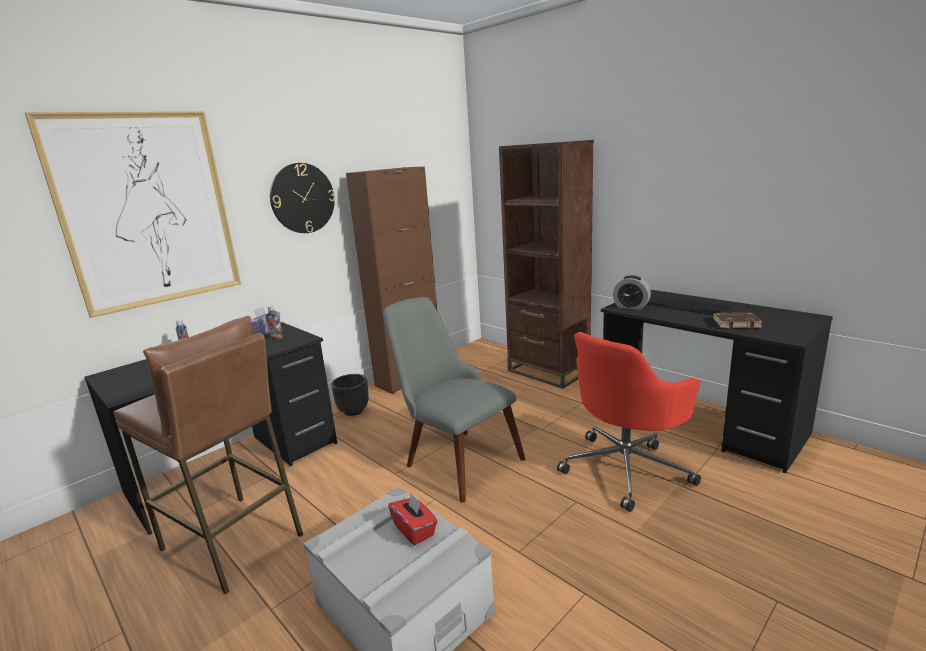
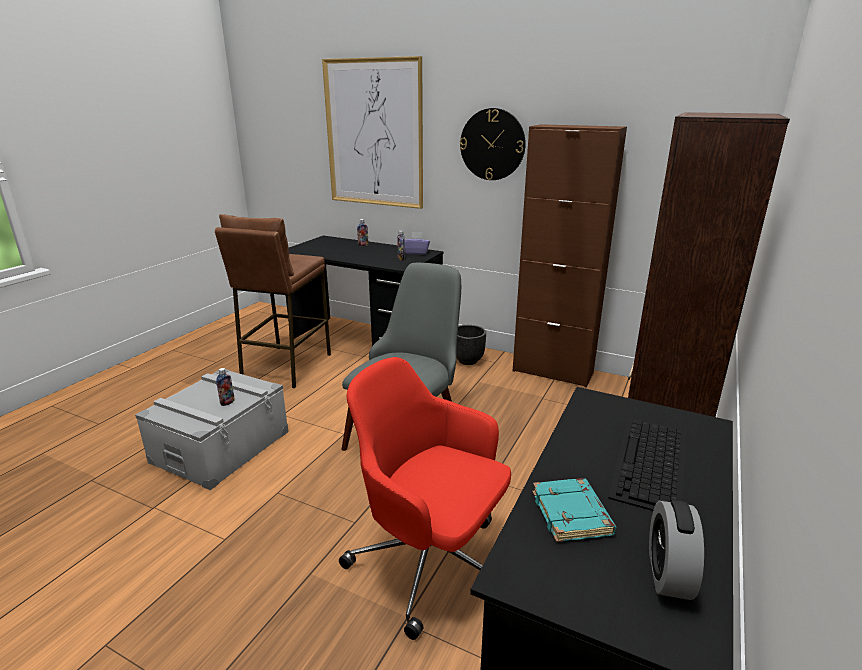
camera: 70 degrees right, 5 degrees up
red tissue box [388,493,438,545] -> bottle [216,368,235,406]
alarm clock [613,275,651,310] -> alarm clock moved to [649,500,704,600]
brown book [713,312,763,329] -> turquoise book [532,478,617,542]

